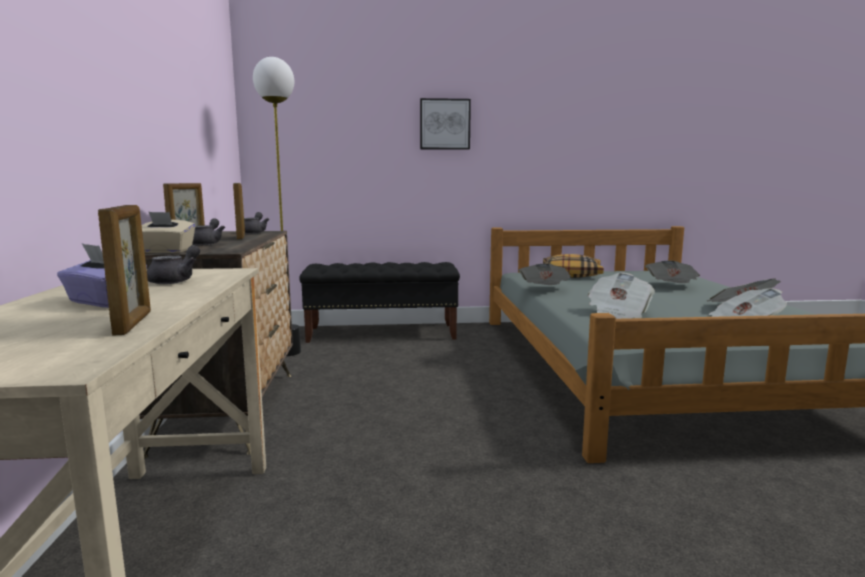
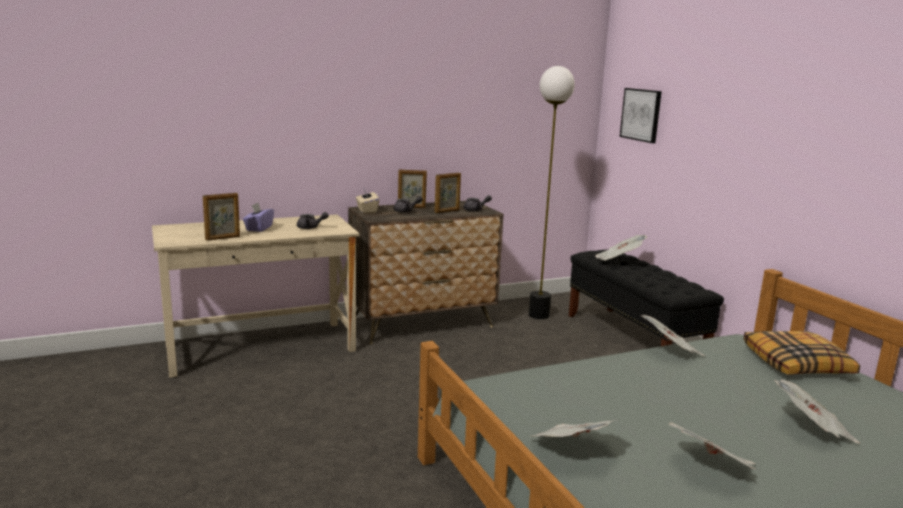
camera: 70 degrees right, 5 degrees up
picture [420,98,471,150] -> picture moved to [620,88,662,143]
newspaper [588,273,655,319] -> newspaper moved to [595,235,647,261]

